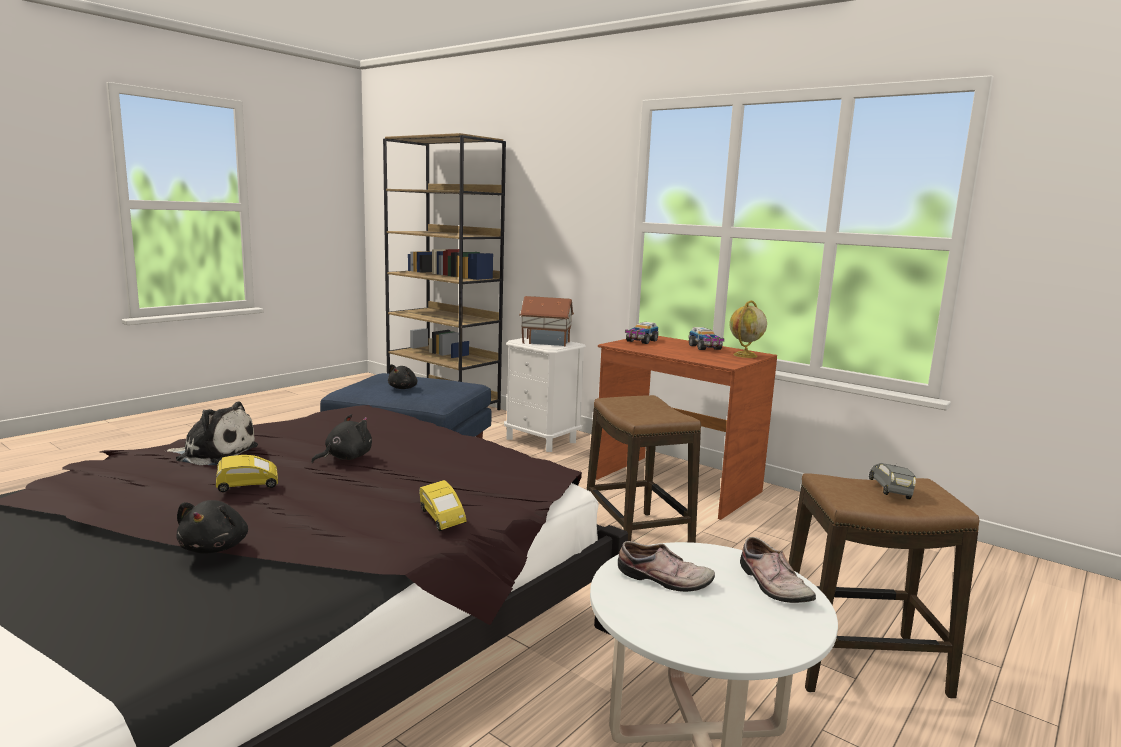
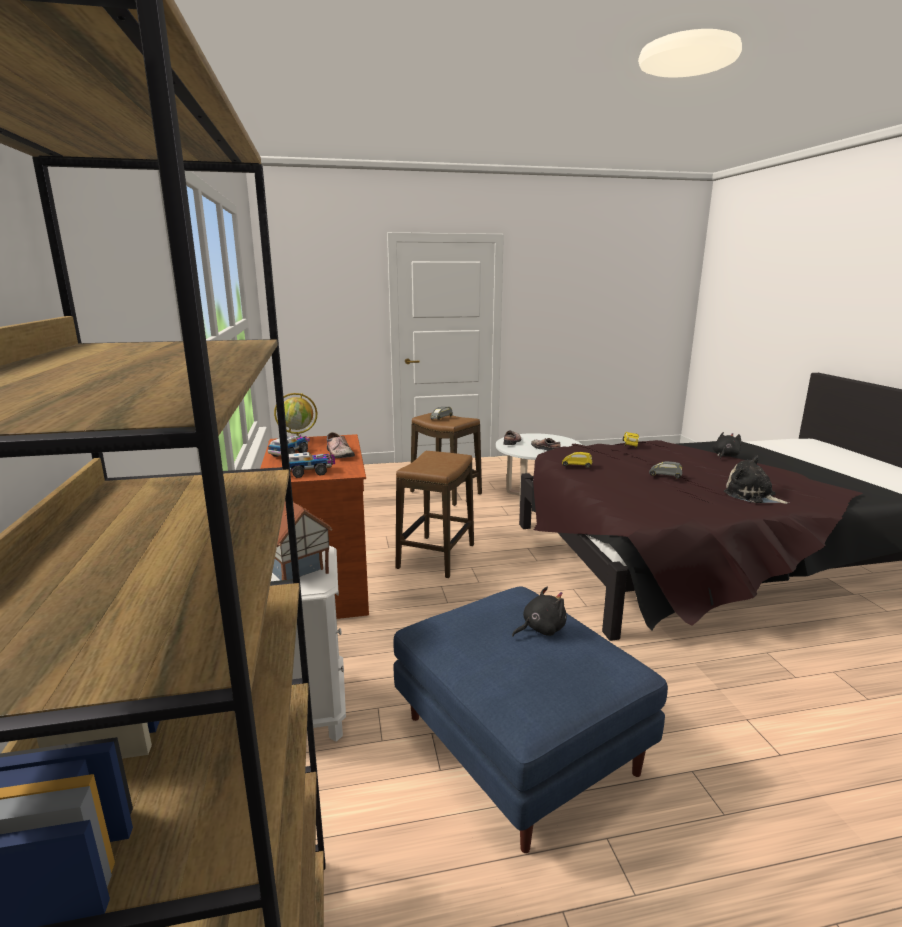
camera: 140 degrees left, 5 degrees up
yellow toy car [216,455,278,492] -> yellow toy car moved to [562,452,592,468]
black plush toy [311,414,372,463] -> grey toy car [649,461,682,479]
none -> shoe [327,432,355,458]

